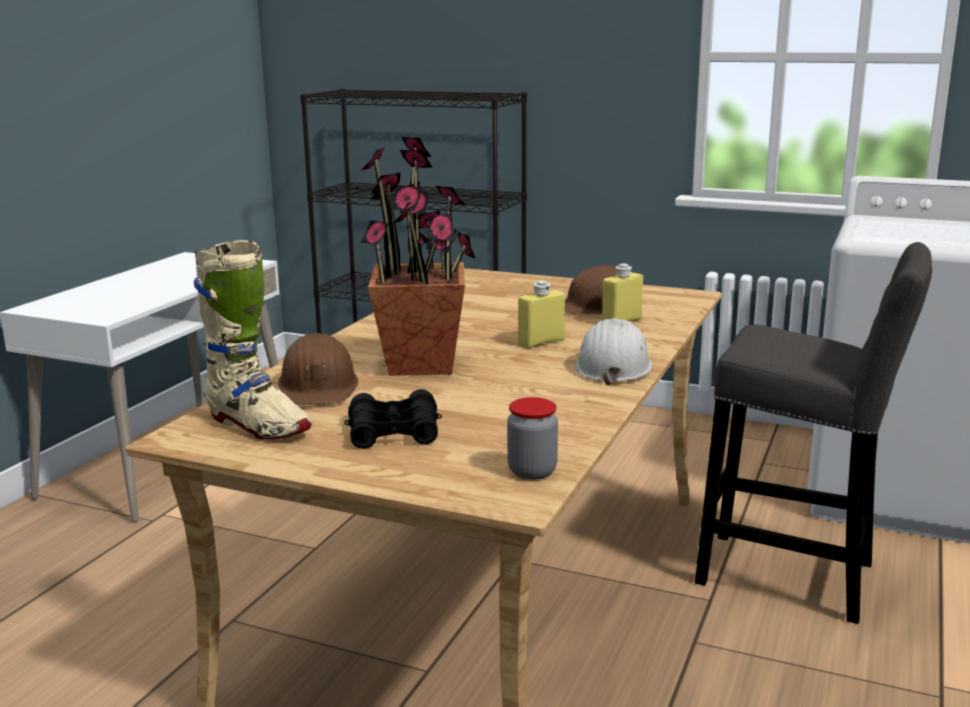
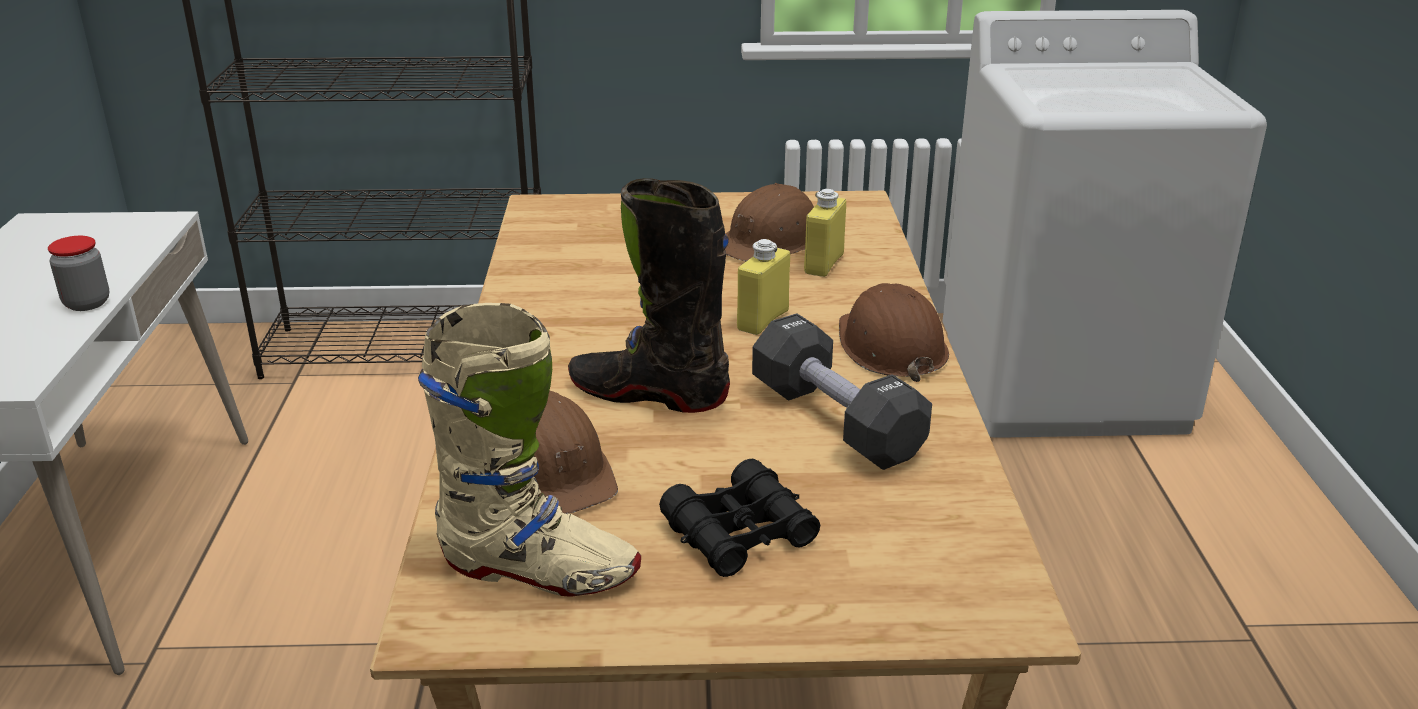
camera: 25 degrees left, 10 degrees up
potted plant [360,137,476,376] -> black boot [568,178,730,413]
jar [507,397,558,480] -> jar moved to [48,236,110,311]
white hard hat [575,318,652,385] -> brown hard hat [839,283,949,382]
grey stool [695,242,932,624] -> none
none -> black dumbbell [752,313,932,470]

